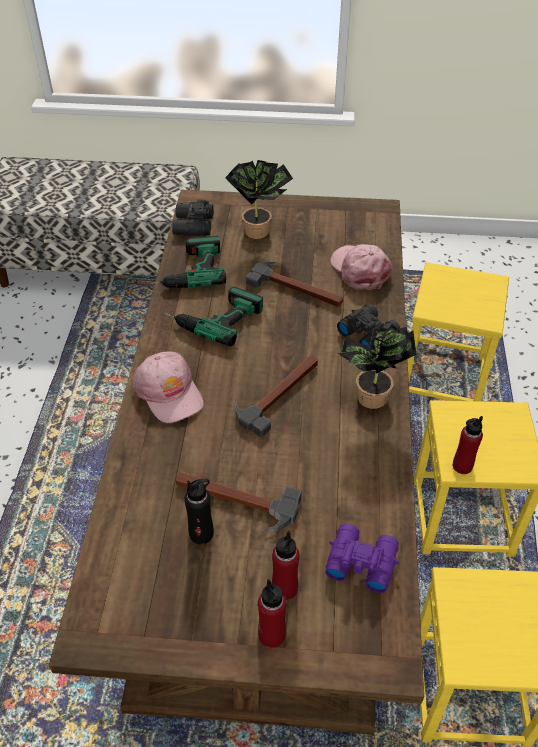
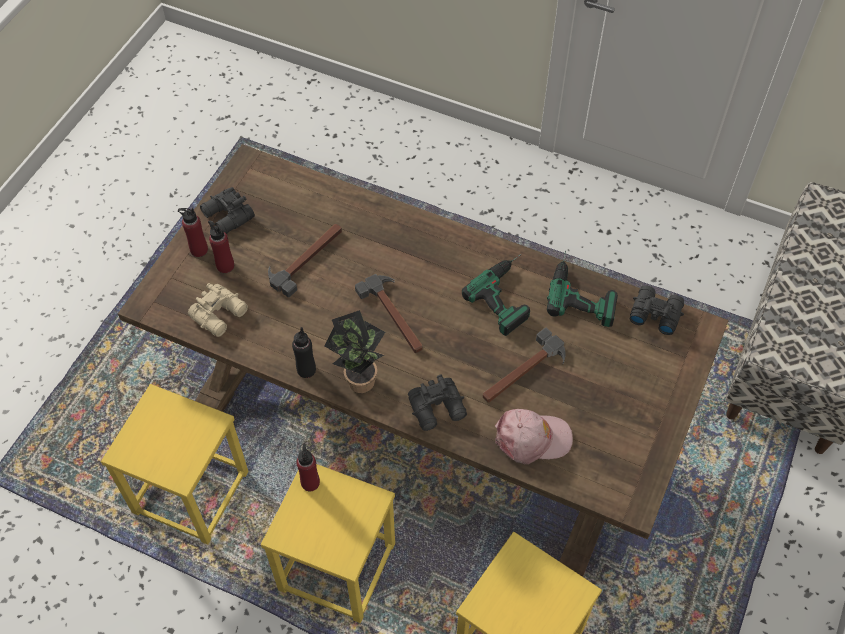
camera: 110 degrees right, 10 degrees up
pink cap [133,351,204,423] -> none
black bottle [184,479,214,544] -> black bottle moved to [292,327,316,378]
potted plant [225,160,293,239] -> none
purple binoculars [325,524,399,593] -> beige binoculars [188,283,248,337]
none -> black binoculars [200,187,255,234]

